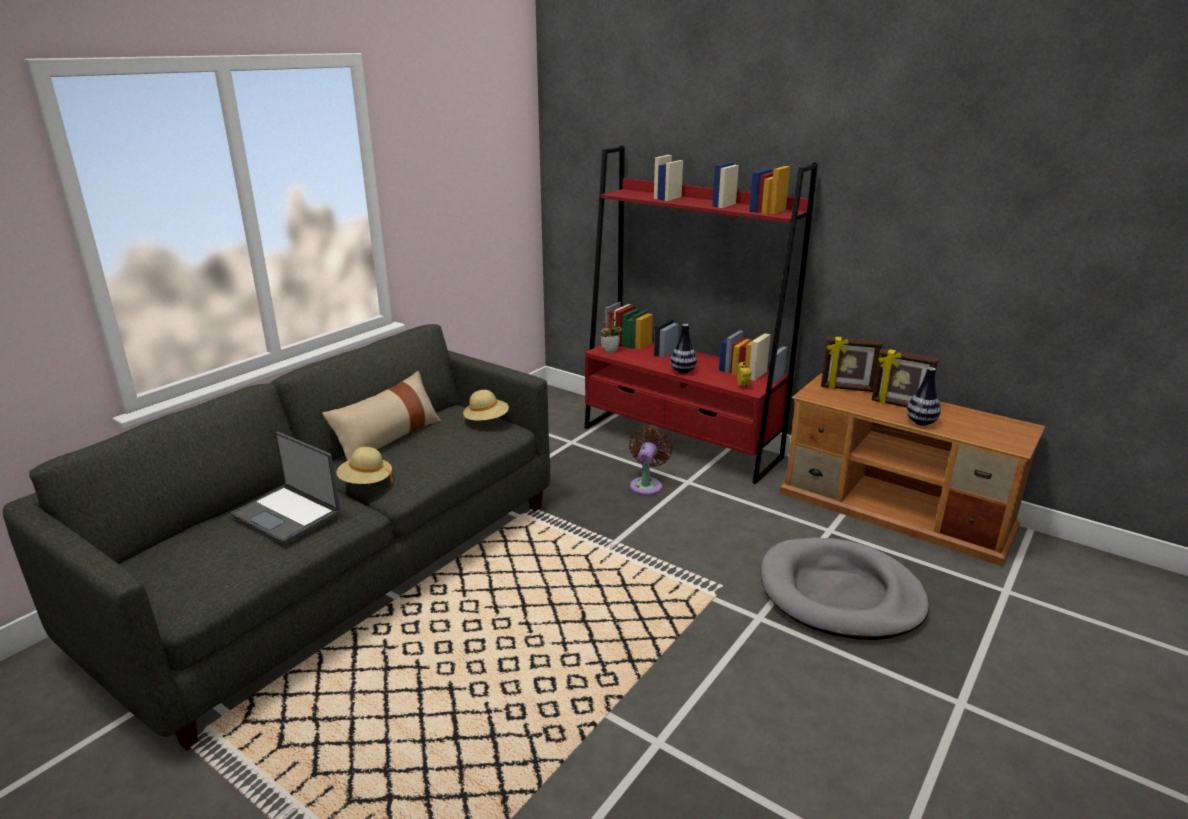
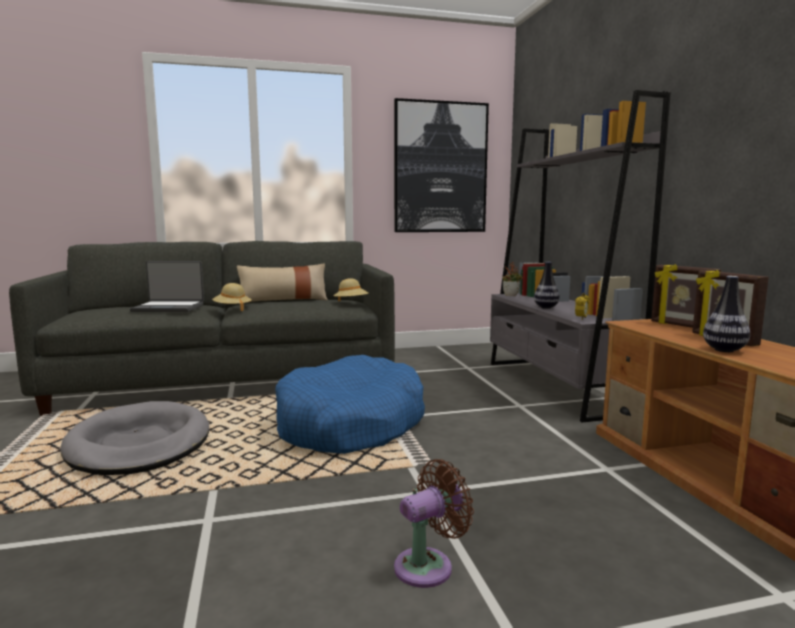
camera: 40 degrees right, 15 degrees down
laptop [231,432,340,545] -> laptop turned 75 degrees counterclockwise [130,261,204,312]
red bookcase [585,146,818,484] -> grey bookcase [490,90,671,423]
brown fan [629,426,672,495] -> brown fan moved to [394,459,474,588]
grey dog bed [761,537,929,640] -> grey dog bed moved to [60,401,209,475]
none -> blue dog bed [275,355,425,454]
none -> picture [394,98,489,232]

